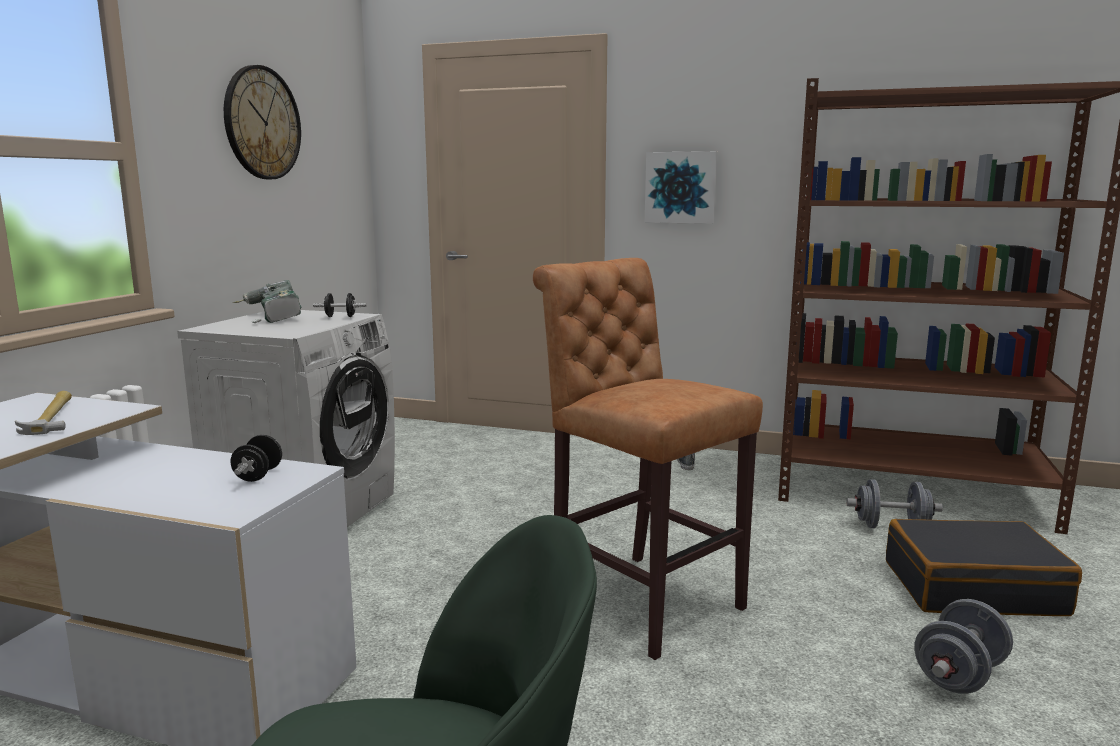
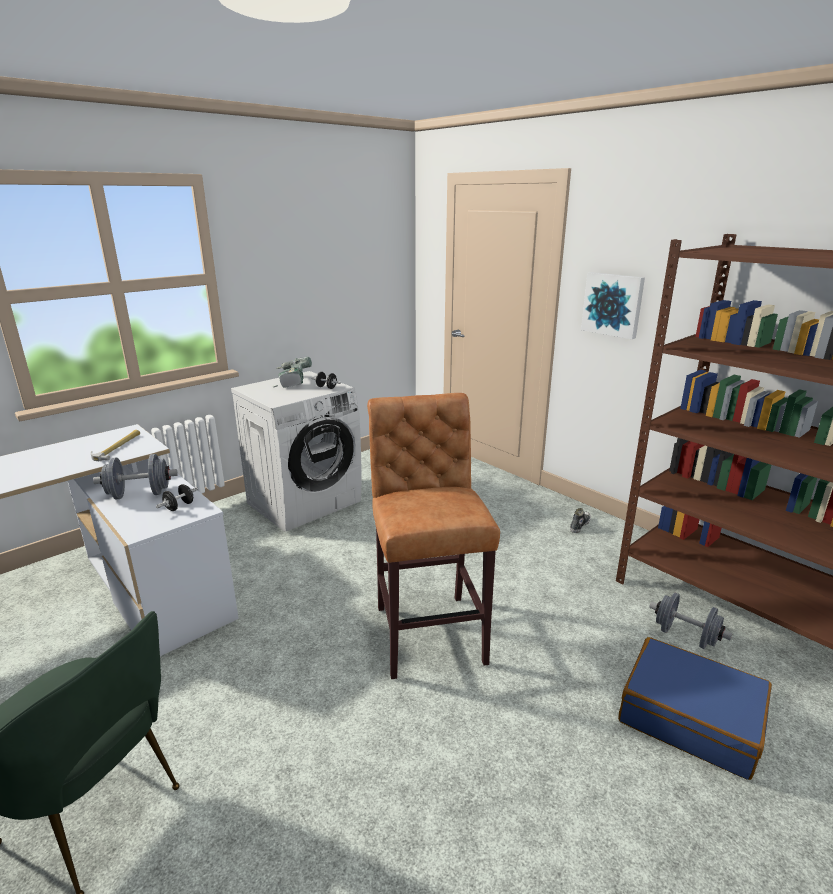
camera: 30 degrees right, 10 degrees up
wall clock [224,65,301,179] -> none
black suitcase [886,519,1082,616] -> blue suitcase [618,637,772,780]
grey dumbbell [914,599,1013,694] -> grey dumbbell moved to [93,454,178,499]

